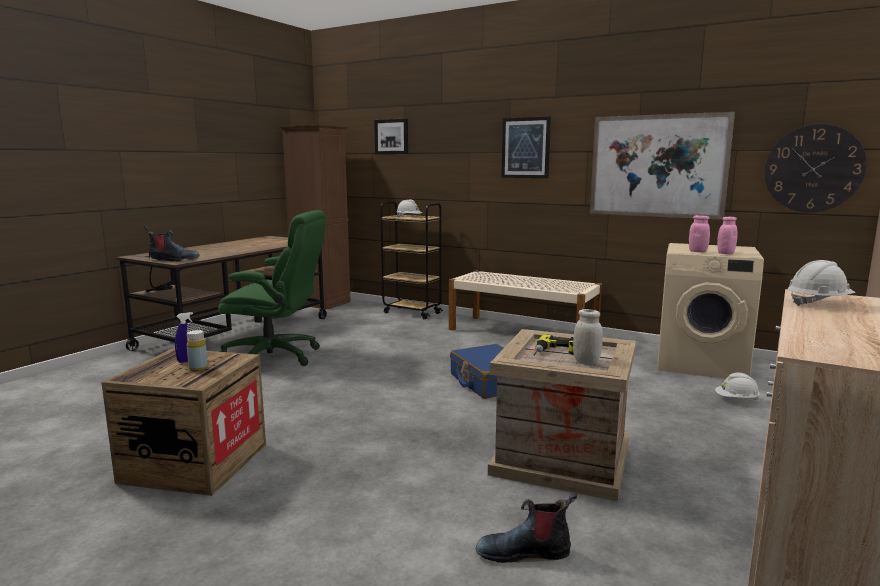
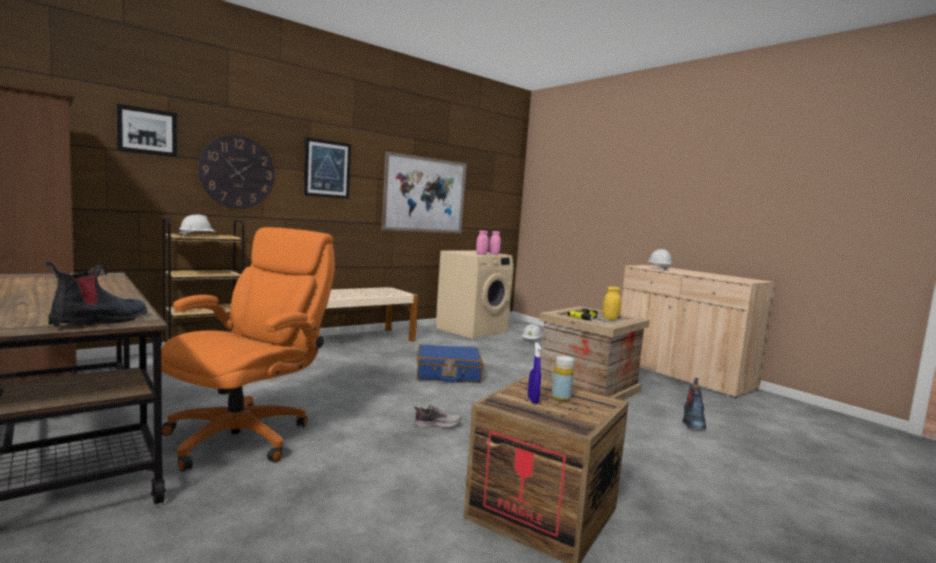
camera: 70 degrees left, 5 degrees down
green office chair [218,210,325,366] -> orange office chair [161,227,335,472]
white jar [573,309,603,365] -> yellow jar [603,287,621,320]
wall clock [764,124,867,212] -> wall clock moved to [198,135,275,209]
none -> shoe [414,405,461,428]

